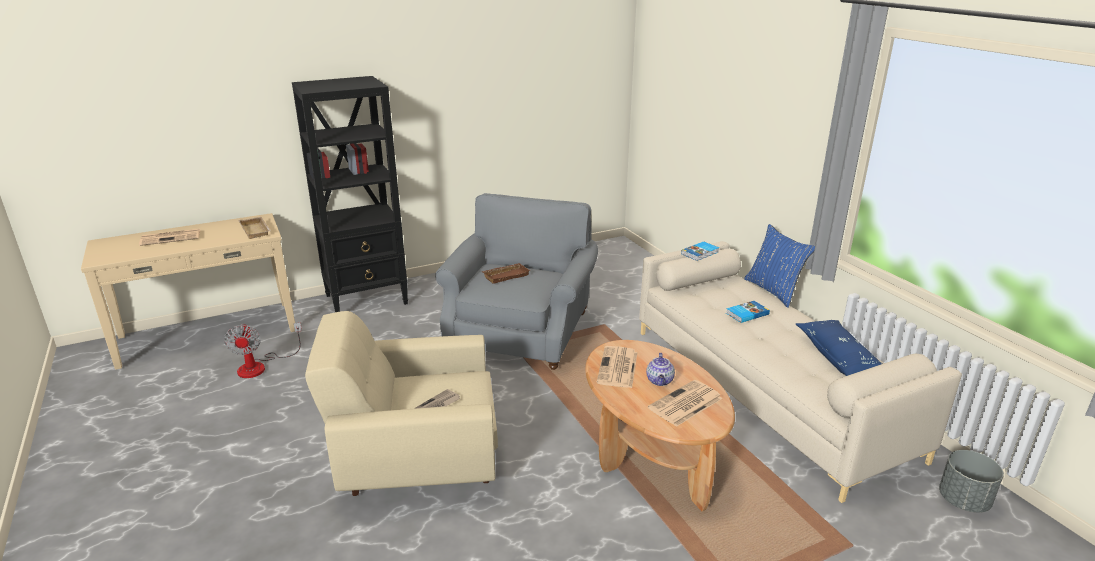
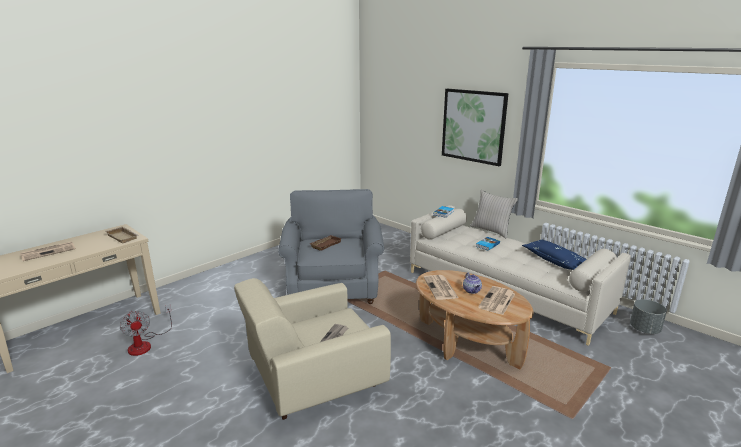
camera: 20 degrees left, 5 degrees down
black bookcase [292,76,408,312] -> none
blue pillow [744,224,815,308] -> beige pillow [470,190,518,238]
none -> picture [442,89,508,166]

